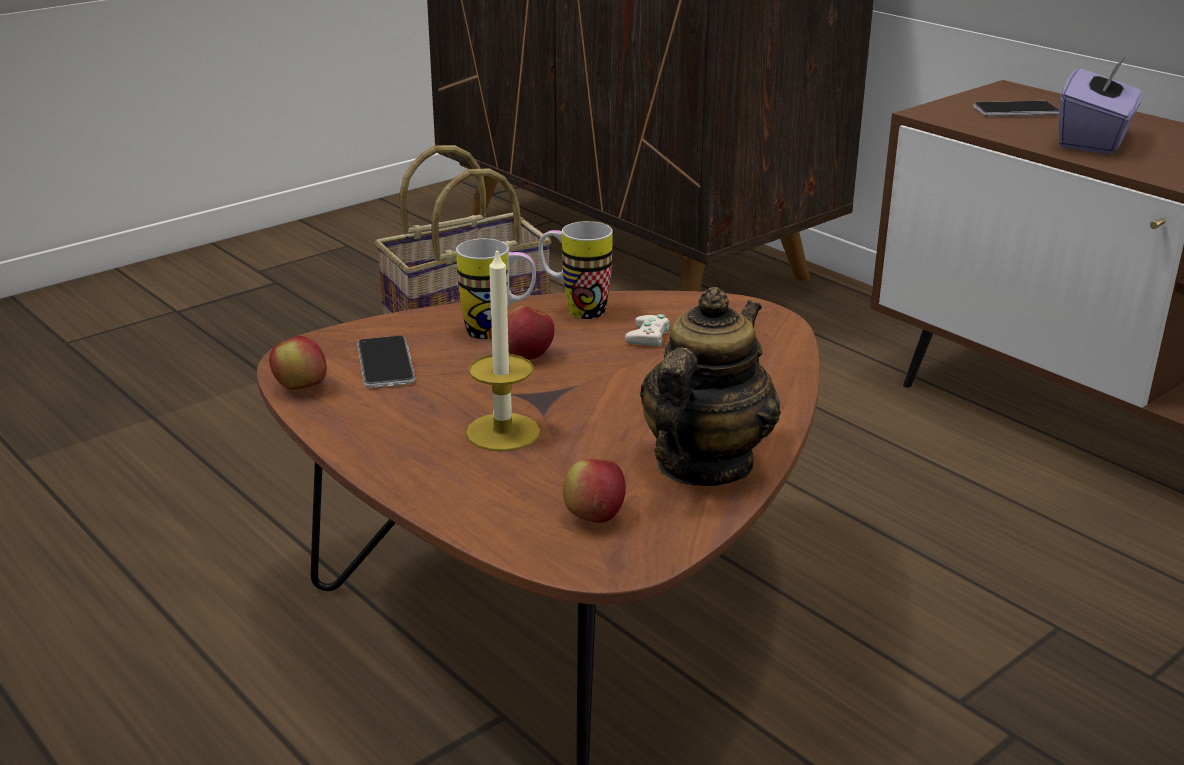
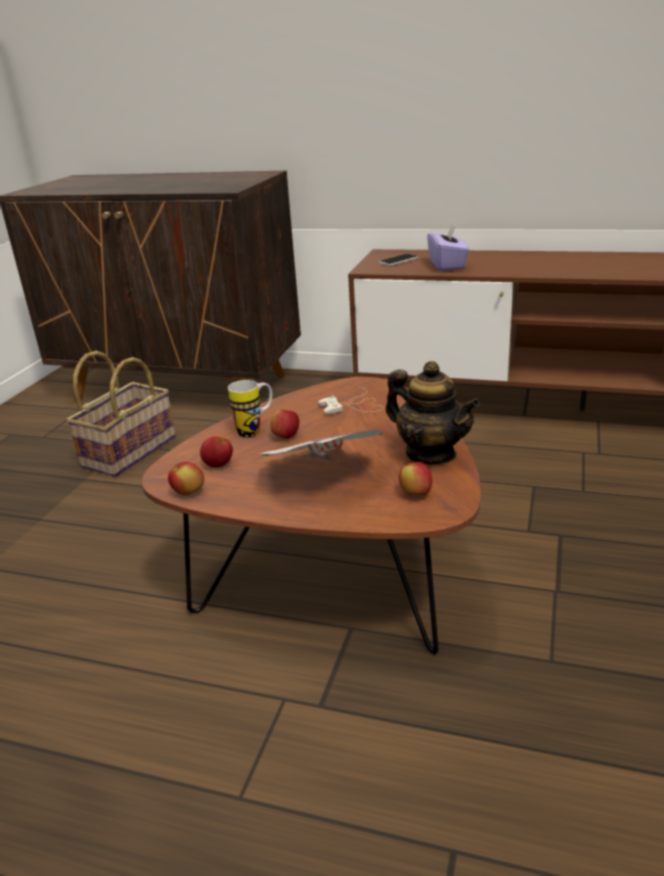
camera: 30 degrees left, 0 degrees up
phone [357,336,415,388] -> apple [200,435,233,468]
candle [466,247,540,452] -> newspaper [259,430,384,456]
mug [538,221,613,319] -> none
teapot [640,287,781,486] -> teapot turned 135 degrees clockwise [386,361,480,464]

